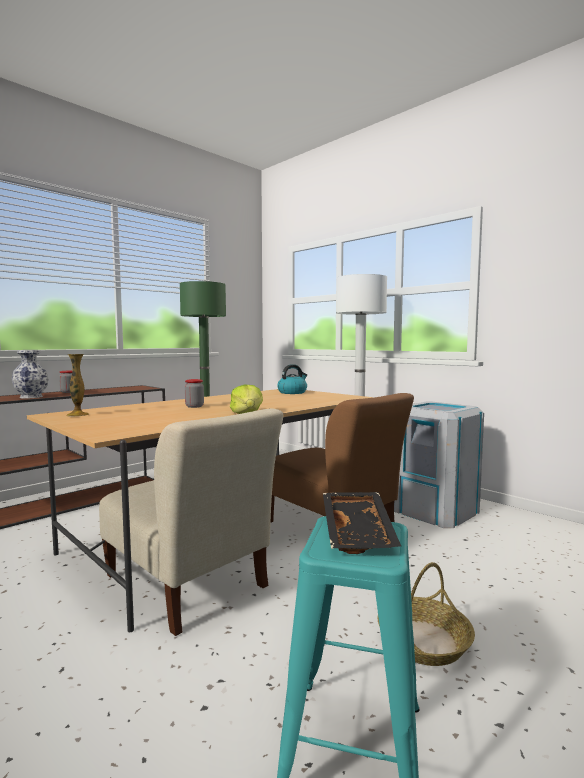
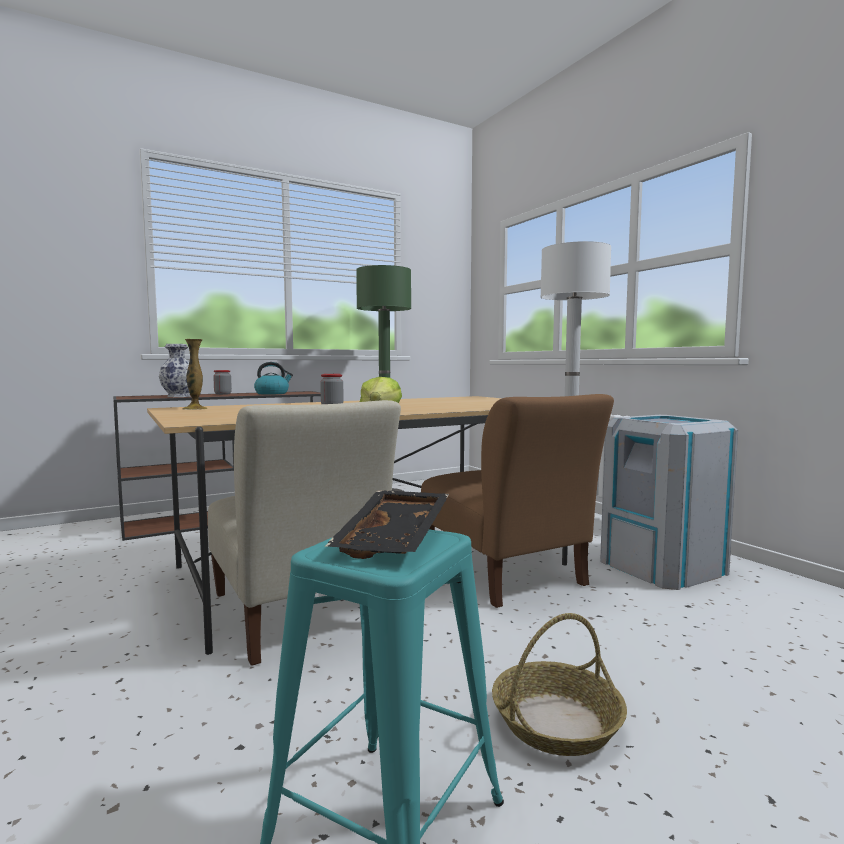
camera: 15 degrees right, 0 degrees up
kettle [277,364,307,394] -> kettle moved to [254,362,293,395]

